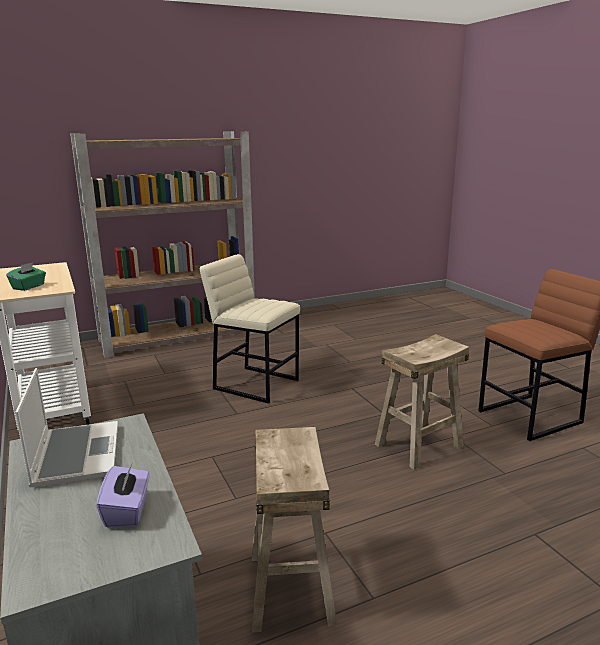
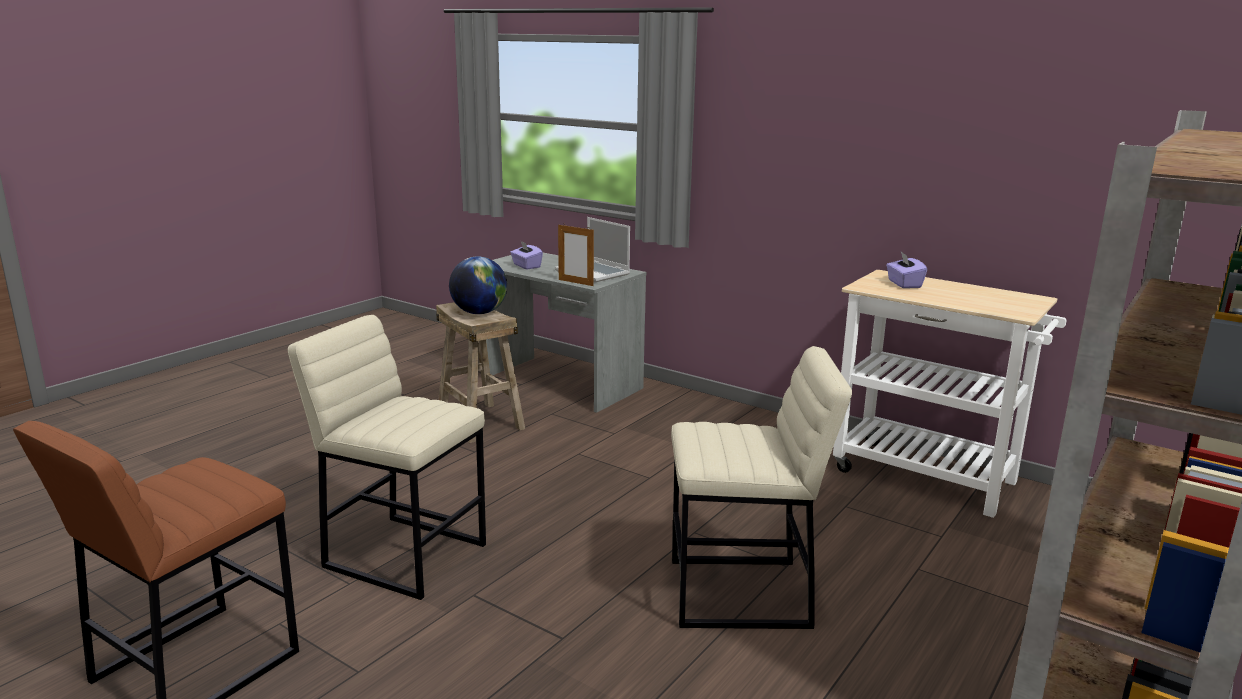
camera: 150 degrees right, 0 degrees up
green tissue box [6,262,46,291] -> purple tissue box [886,252,927,288]
beige stool [375,334,469,470] -> beige chair [288,315,486,600]
none -> globe [449,256,507,314]
none -> picture frame [558,223,594,286]

